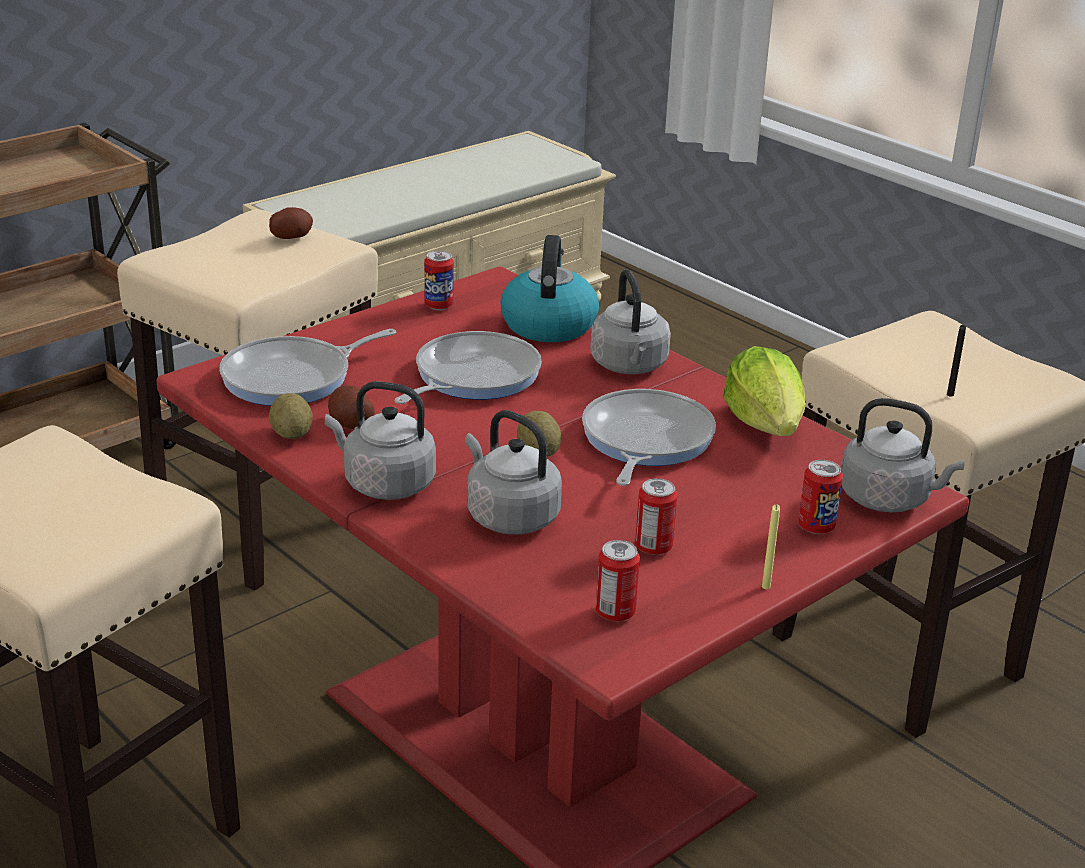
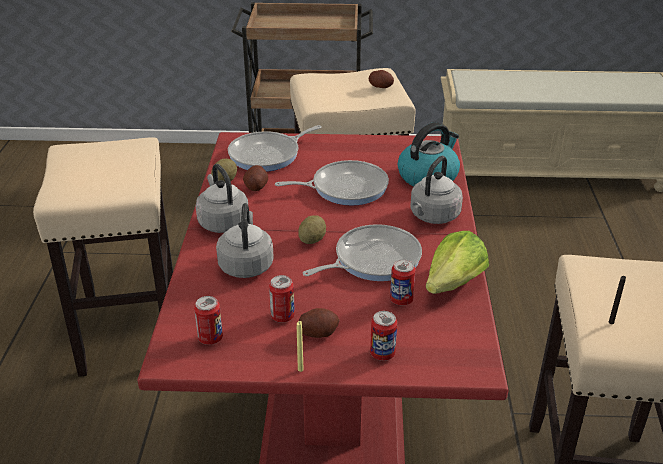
camera: 45 degrees right, 5 degrees up
frying pan [219,329,397,406] -> frying pan turned 45 degrees counterclockwise [228,125,322,172]
can [424,251,454,310] -> can moved to [390,259,416,306]
grey kettle [841,398,965,513] -> none
none -> potato [299,308,339,338]

